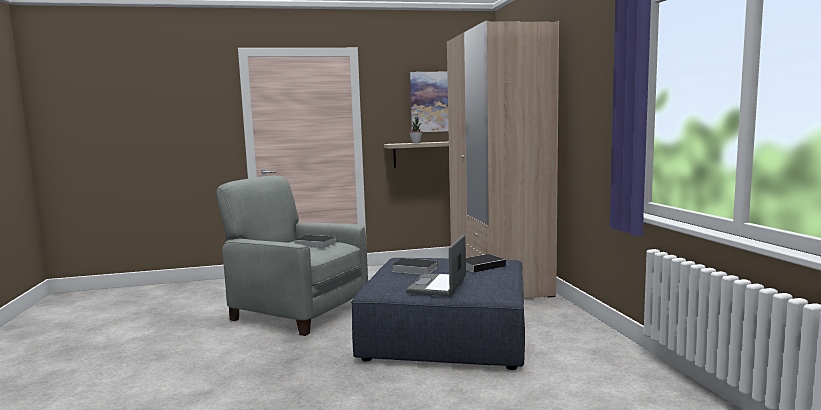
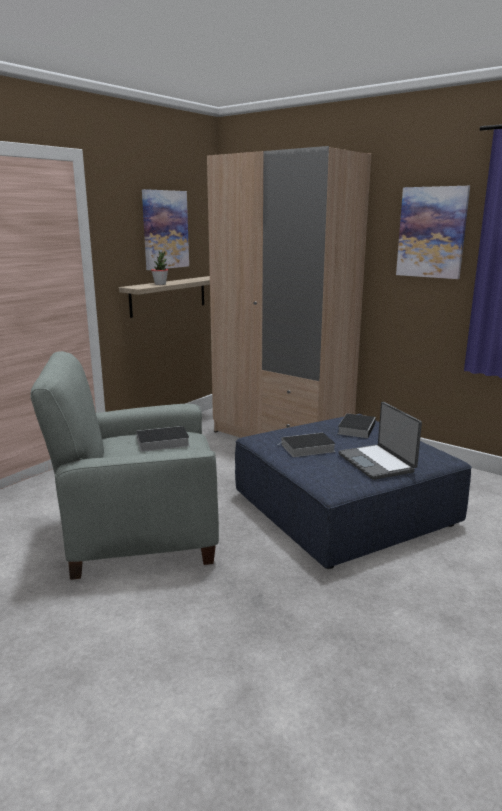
camera: 40 degrees left, 10 degrees up
none -> picture [396,186,470,279]

